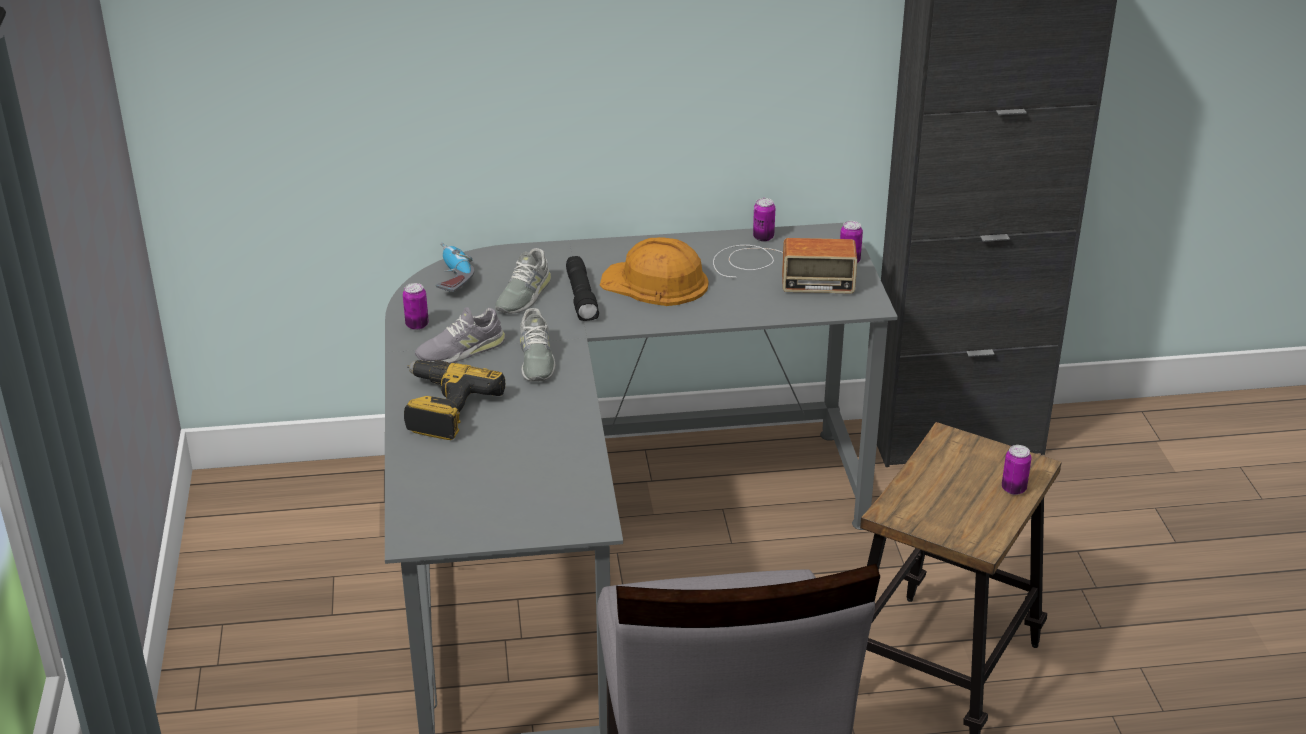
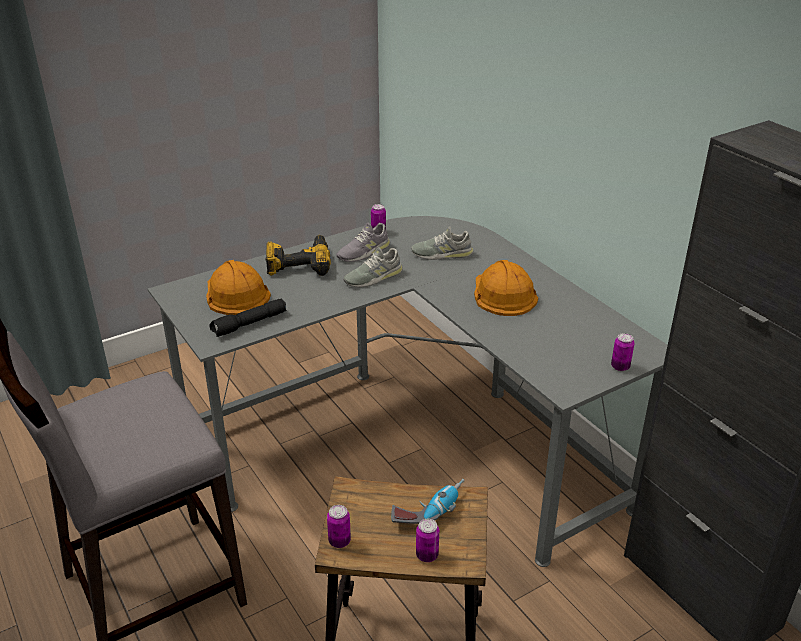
camera: 65 degrees right, 0 degrees up
grey shoe [415,307,505,364] -> grey shoe turned 75 degrees counterclockwise [336,223,390,262]
power drill [435,242,474,292] -> power drill moved to [391,479,465,524]
black flashlight [566,256,599,321] -> black flashlight moved to [209,299,286,337]
radio [713,238,857,294] -> none
can [753,198,775,242] -> can moved to [327,505,351,548]
none -> orange hard hat [206,260,271,315]

